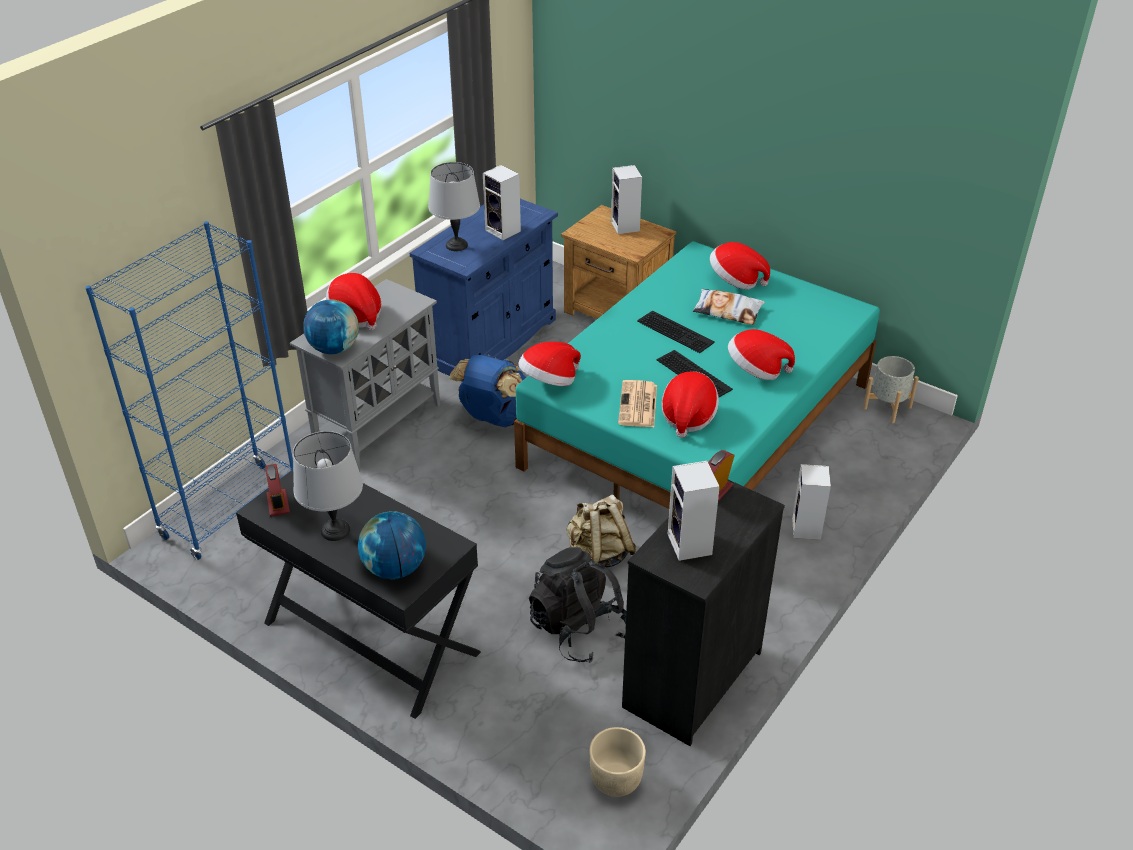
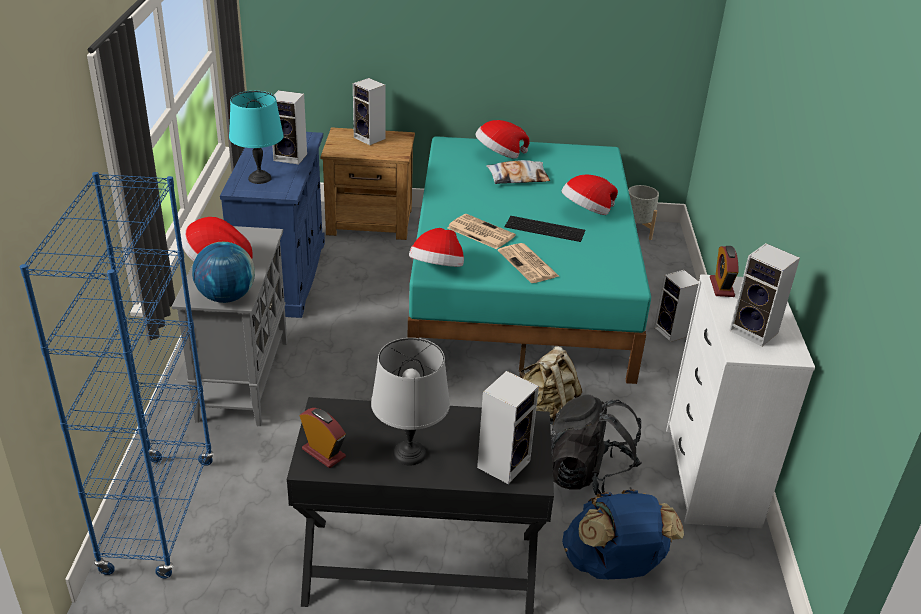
camera: 35 degrees left, 5 degrees down
globe [358,511,426,579] -> speaker [477,371,539,484]
grey table lamp [428,162,480,251] -> turquoise table lamp [229,91,284,184]
blue backpack [449,355,526,427] -> blue backpack moved to [562,490,684,579]
beige planter [589,727,646,797] -> none
black dresser [622,480,785,746] -> white dresser [666,274,815,528]
keyboard [637,311,715,353] -> none
hat [662,371,719,438] -> none
none -> newspaper [448,214,516,249]

